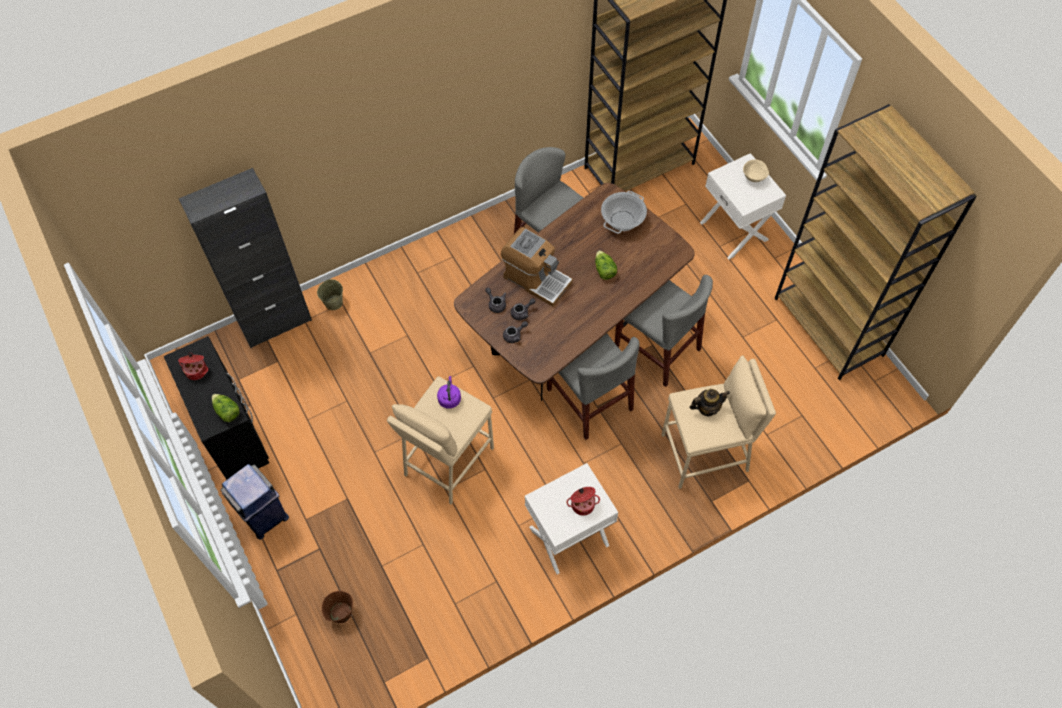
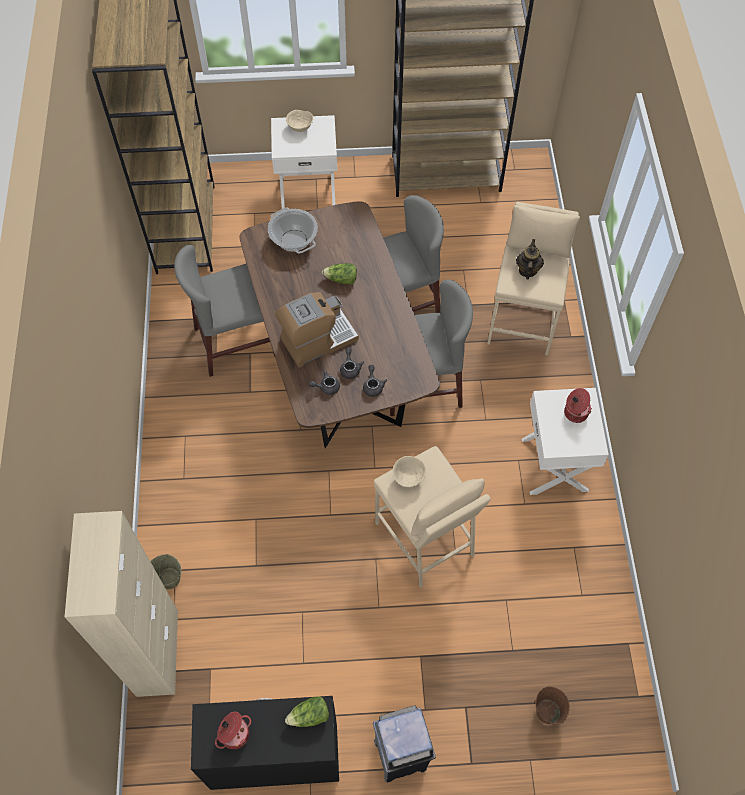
camera: 65 degrees left, 0 degrees up
black cabinet [179,168,312,348] -> beige cabinet [65,511,178,697]
blue trash can [221,464,289,540] -> grey trash can [373,705,436,782]
purple kettle [437,376,461,409] -> beige bowl [393,456,426,487]

